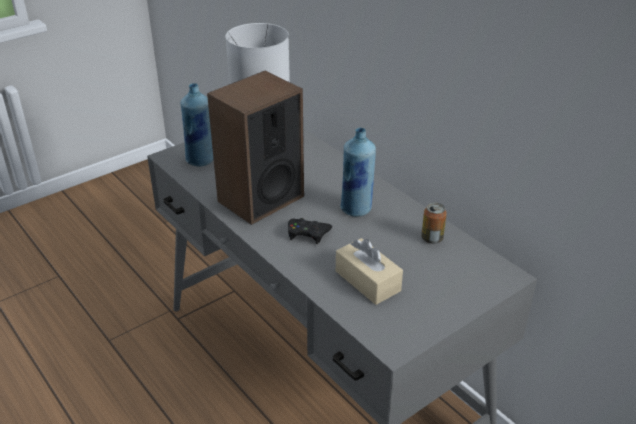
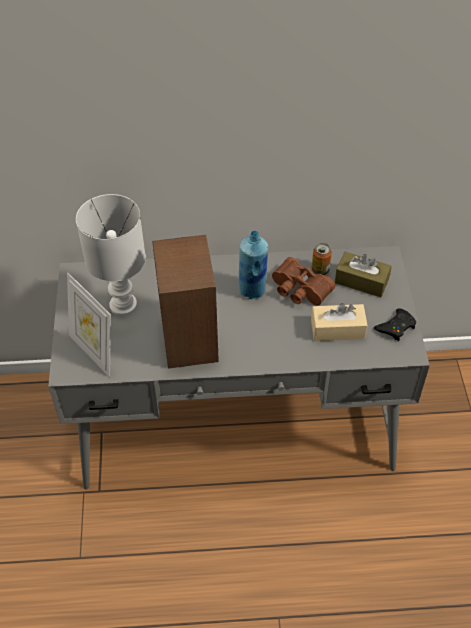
camera: 55 degrees left, 15 degrees up
blue bottle [180,83,213,167] -> picture frame [67,273,111,377]
black game controller [288,218,332,244] -> black game controller moved to [374,308,416,341]
none -> brown binoculars [272,257,335,305]
none -> brown tissue box [335,252,392,297]

